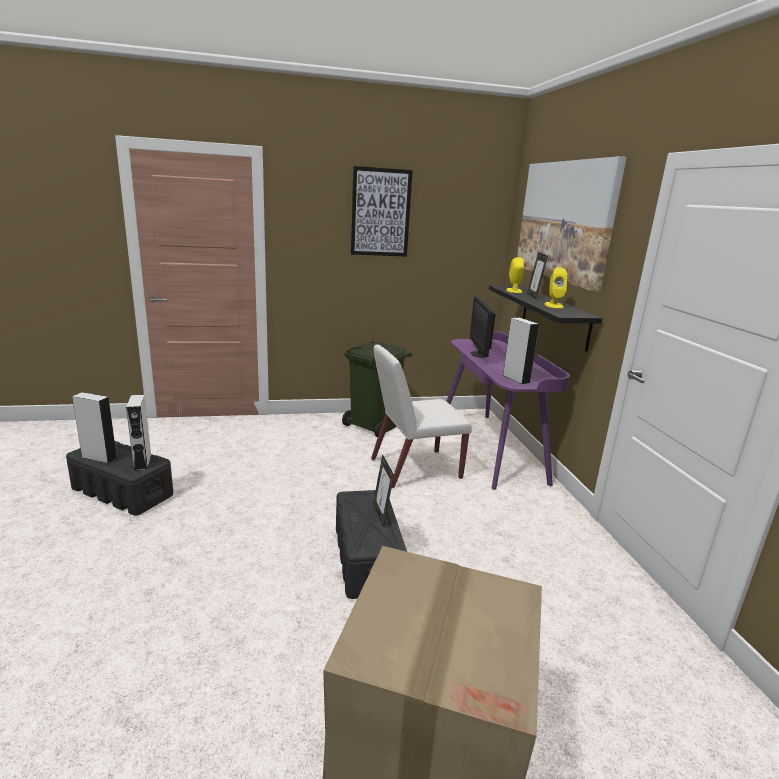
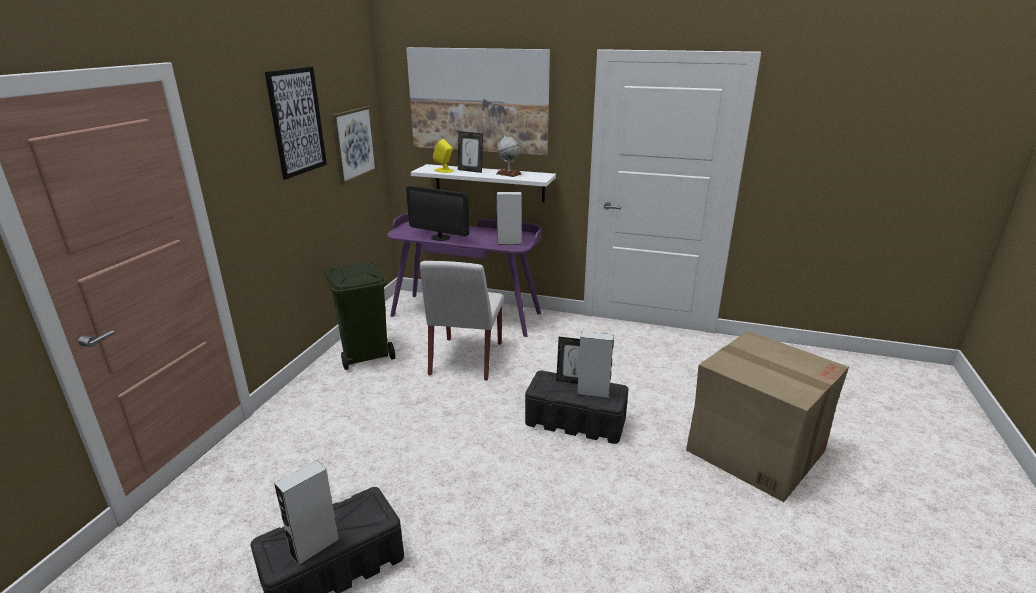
camera: 60 degrees left, 5 degrees up
grey speaker [126,395,152,470] -> grey speaker moved to [577,331,614,399]
black shelf [489,286,602,352] -> white shelf [411,164,556,202]
yellow speaker [545,267,567,308] -> globe [496,135,521,177]
none -> picture [332,106,377,185]

